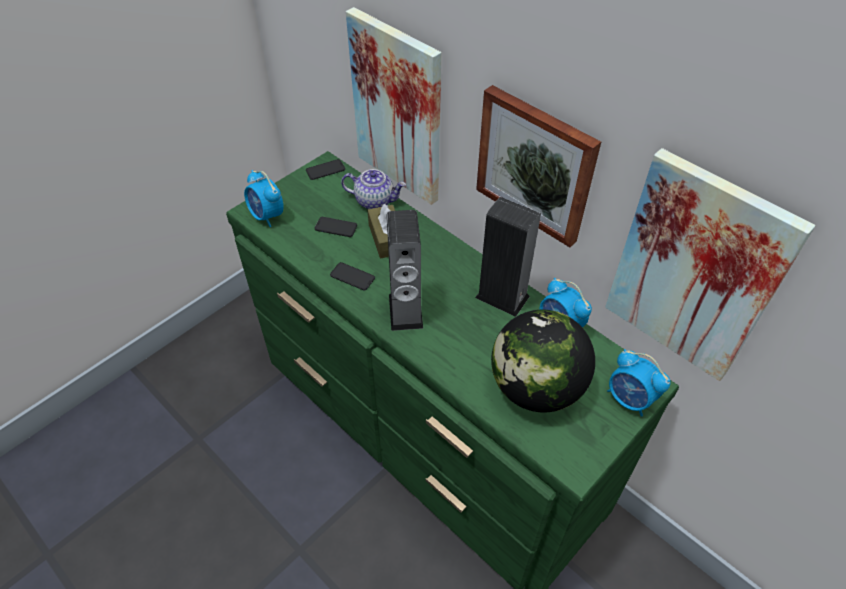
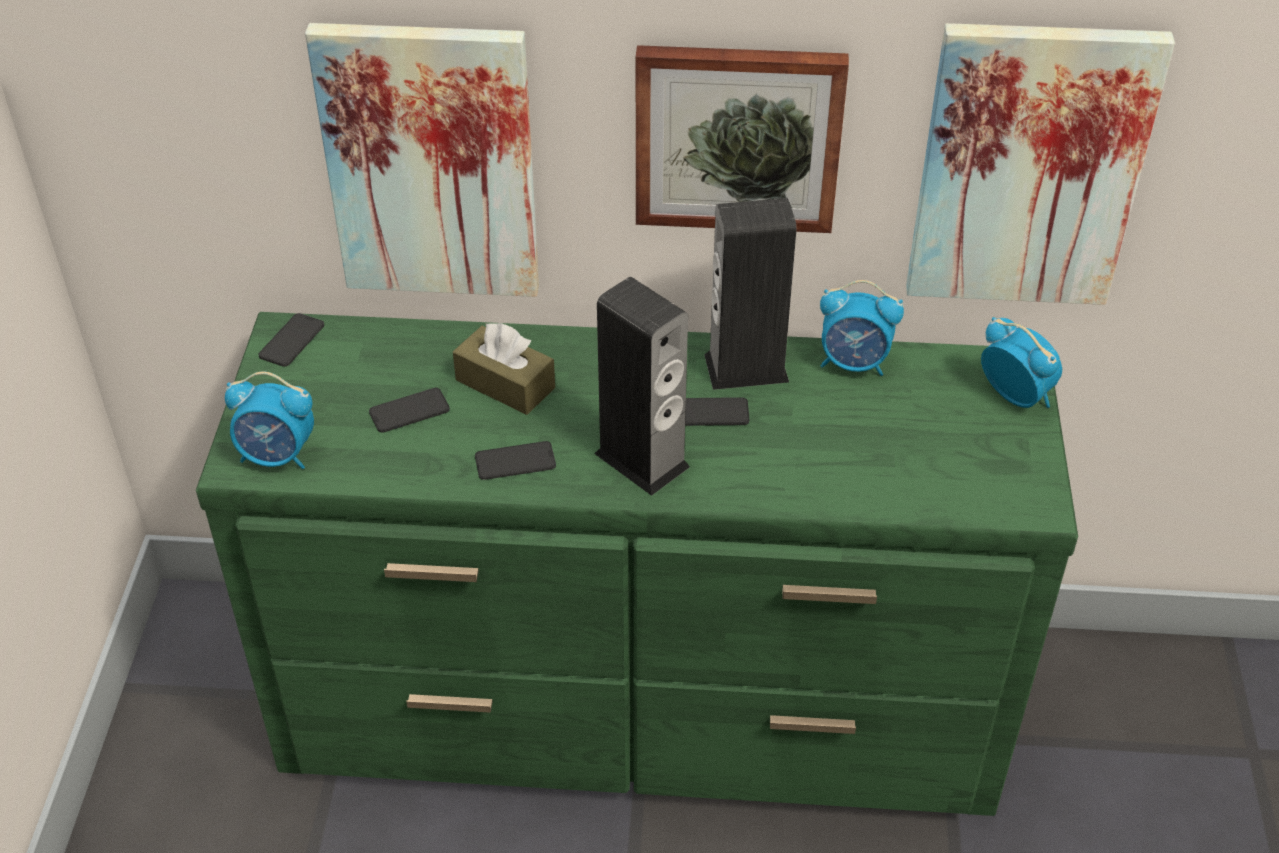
camera: 40 degrees left, 5 degrees down
teapot [341,169,406,209] -> none
globe [491,310,595,413] -> none
alarm clock [607,349,670,417] -> alarm clock turned 135 degrees counterclockwise [981,317,1062,408]
none -> phone [685,397,749,426]

